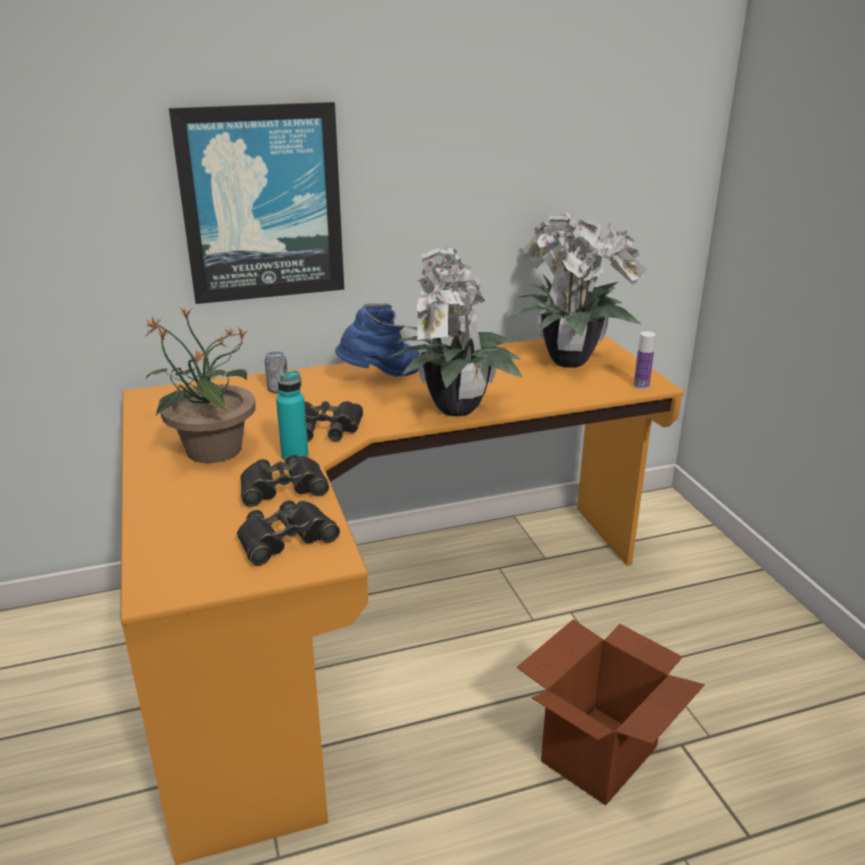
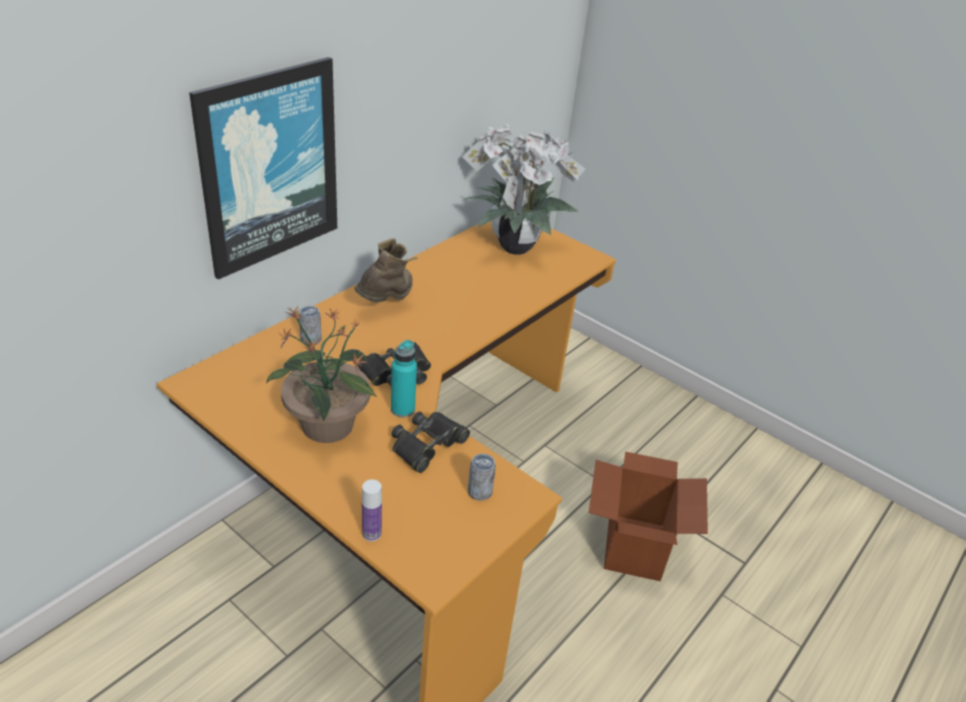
camera: 35 degrees left, 10 degrees up
black binoculars [237,500,340,566] -> can [468,454,496,500]
blue boot [335,303,420,376] -> brown boot [354,238,417,302]
potted plant [388,245,522,416] -> none
bottle [634,331,656,389] -> bottle moved to [362,479,382,541]

